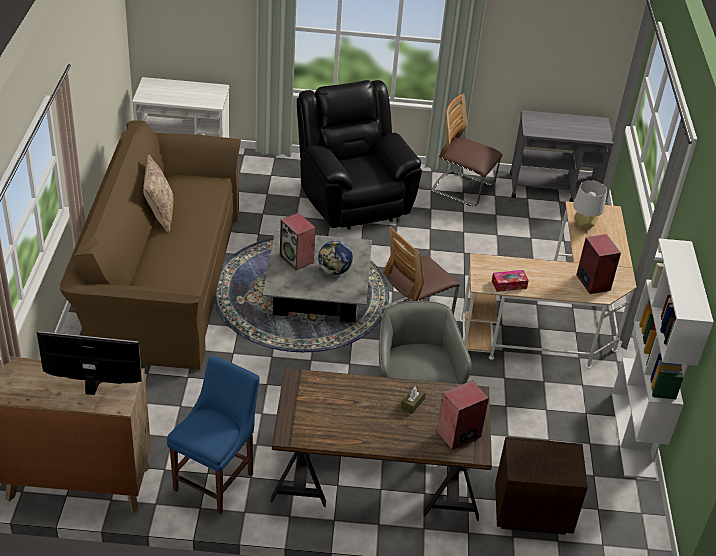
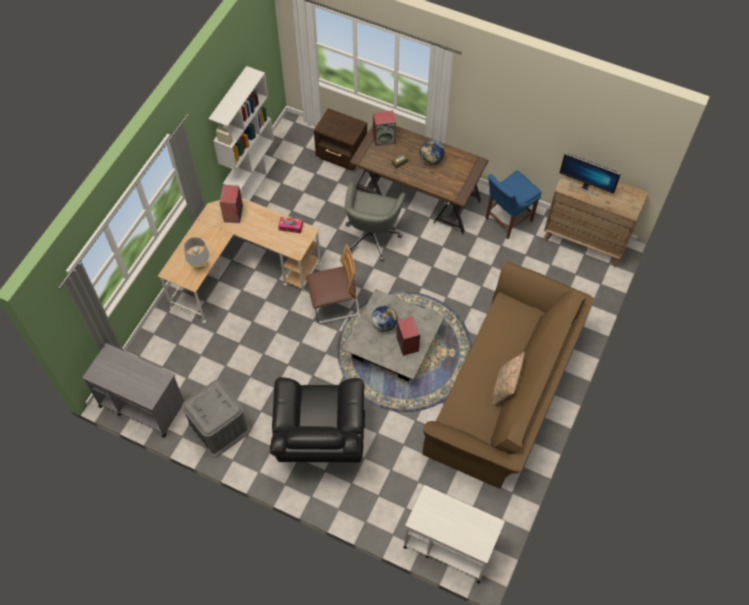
camera: 155 degrees left, 20 degrees up
chair [431,94,502,206] -> grey storage box [182,380,250,457]
none -> globe [420,140,445,165]

